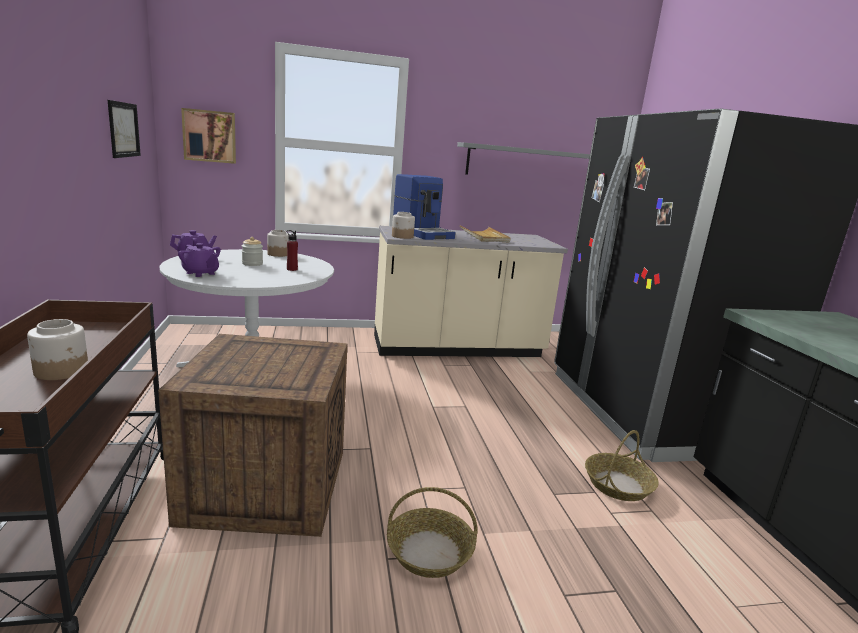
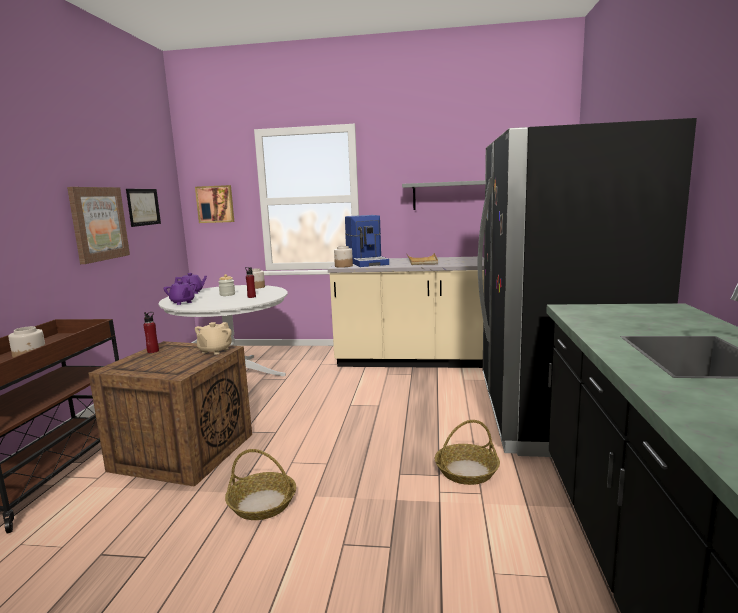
camera: 20 degrees right, 5 degrees down
none -> picture [67,187,130,264]
none -> red bottle [143,312,159,353]
none -> beige teapot [195,322,232,355]

